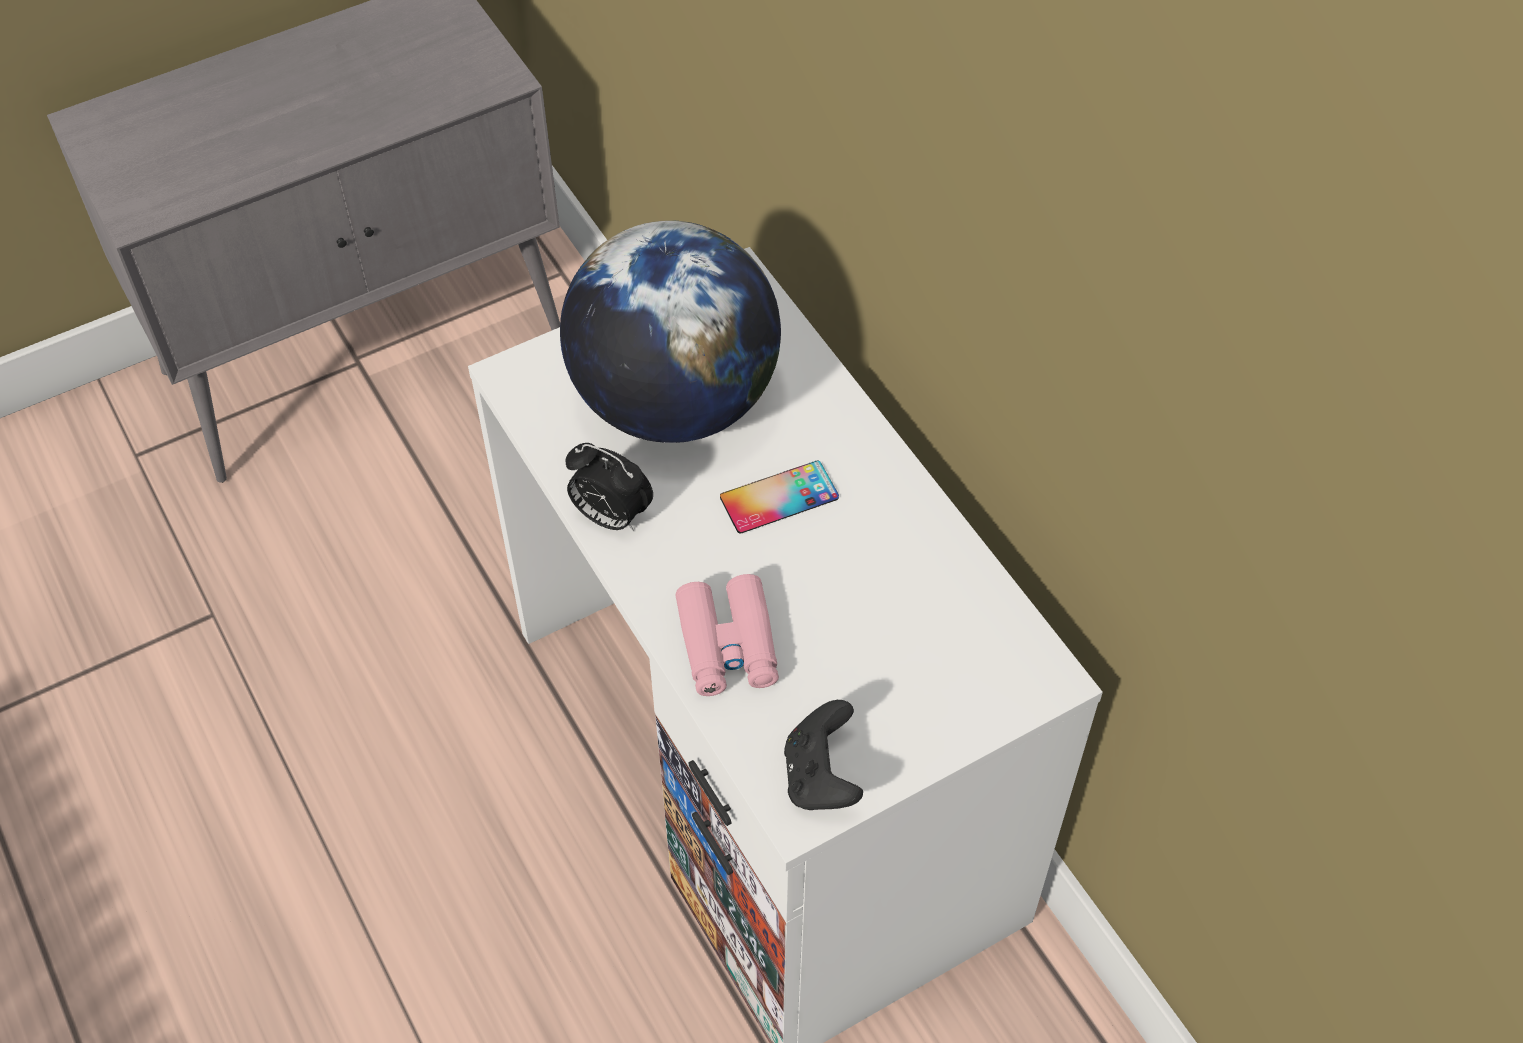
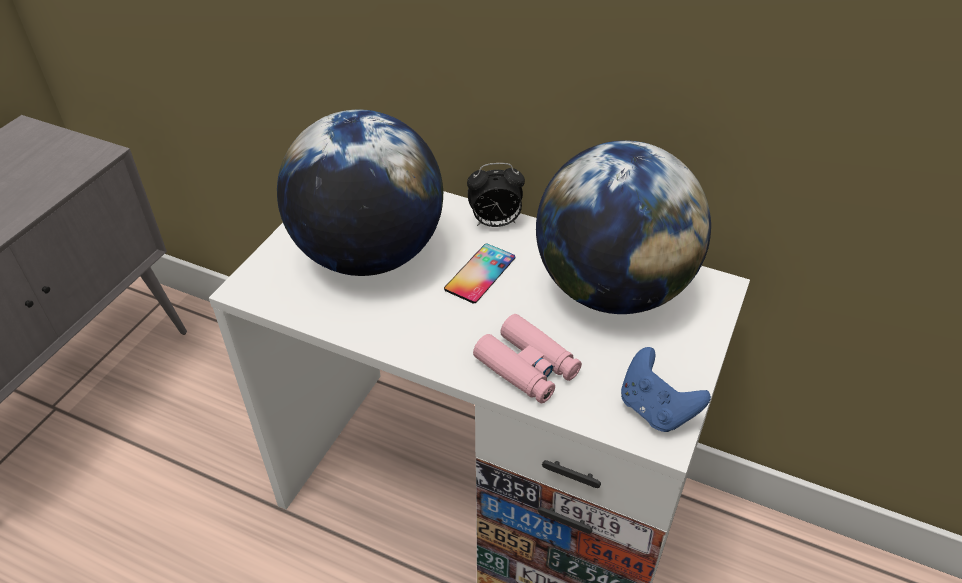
camera: 35 degrees left, 10 degrees down
alarm clock [565,443,653,531] -> alarm clock moved to [467,163,525,227]
black game controller [784,700,863,810] -> blue game controller [621,347,711,432]
none -> globe [536,140,711,314]

